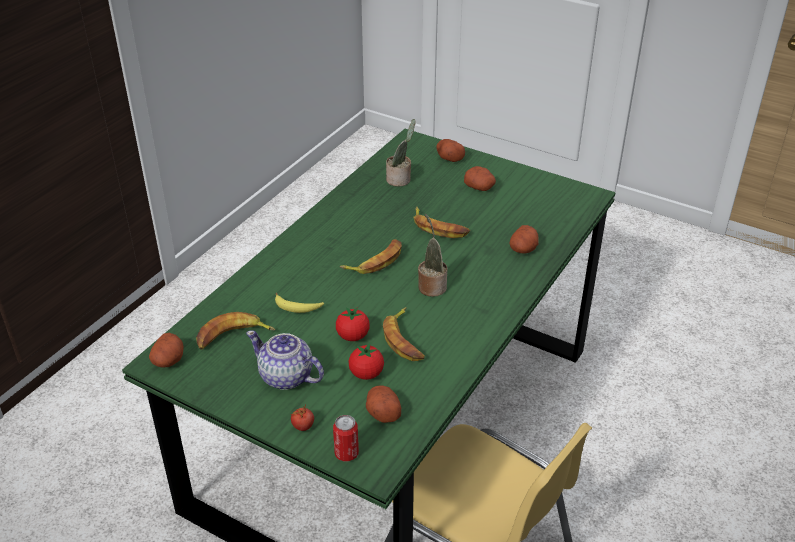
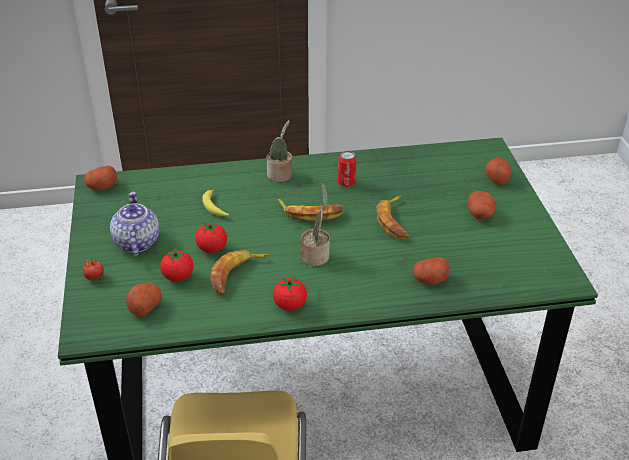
camera: 50 degrees right, 0 degrees up
banana [196,312,275,350] -> none
can [333,415,359,461] -> can moved to [338,151,356,187]
potted plant [386,119,416,186] -> potted plant moved to [266,120,292,182]
none -> tomato [273,276,307,311]

